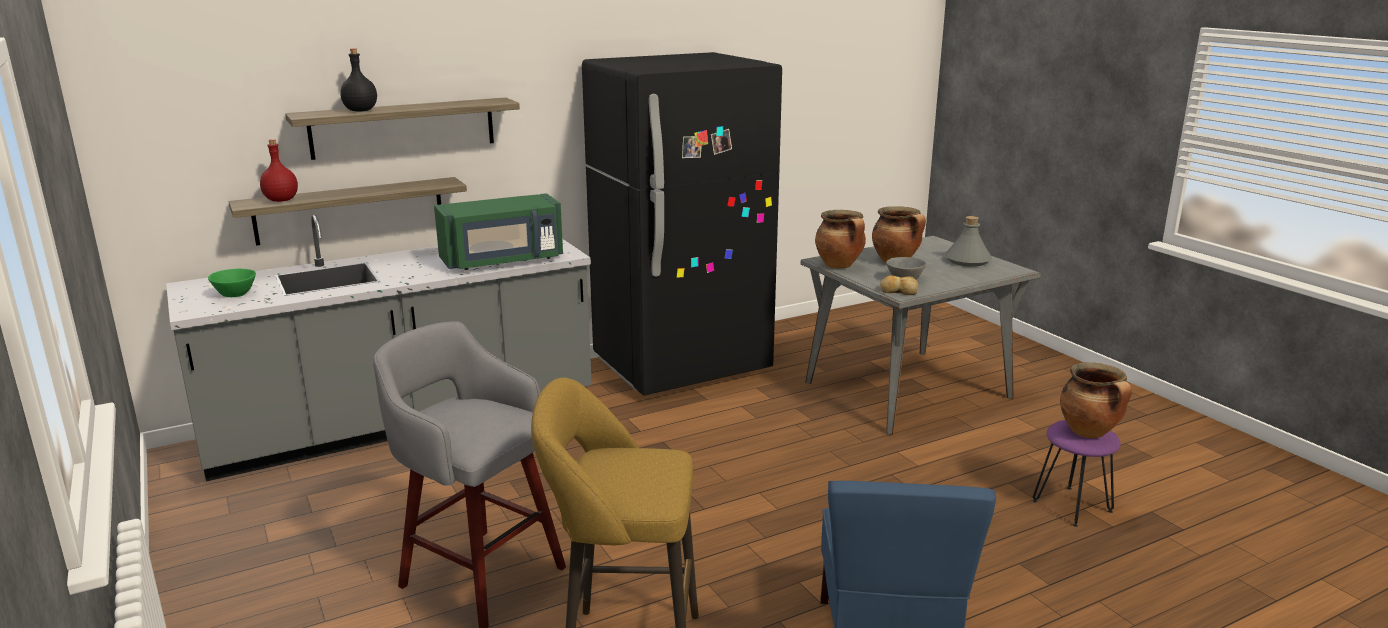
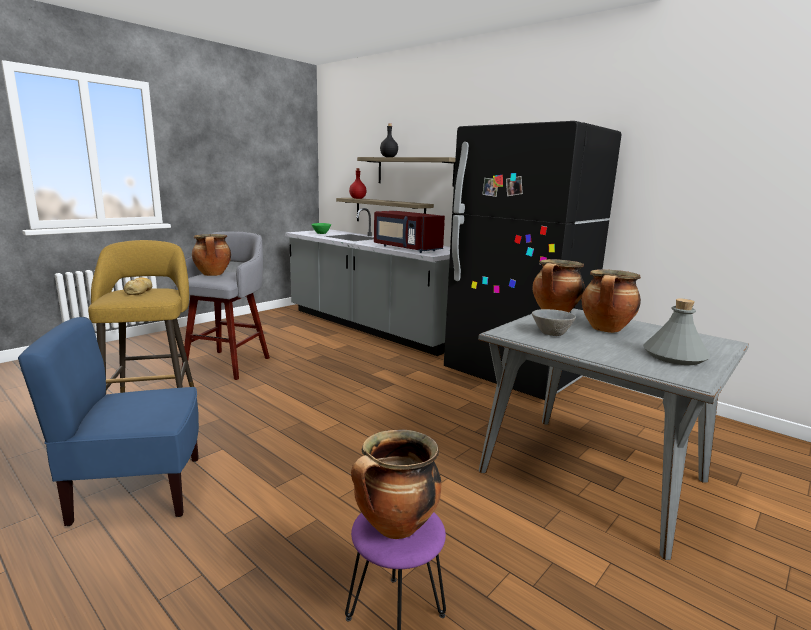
camera: 70 degrees right, 5 degrees down
green microwave [434,193,563,270] -> red microwave [374,211,445,253]
bread [880,275,918,295] -> bread moved to [124,277,152,295]
none -> cooking pot [192,234,231,276]

